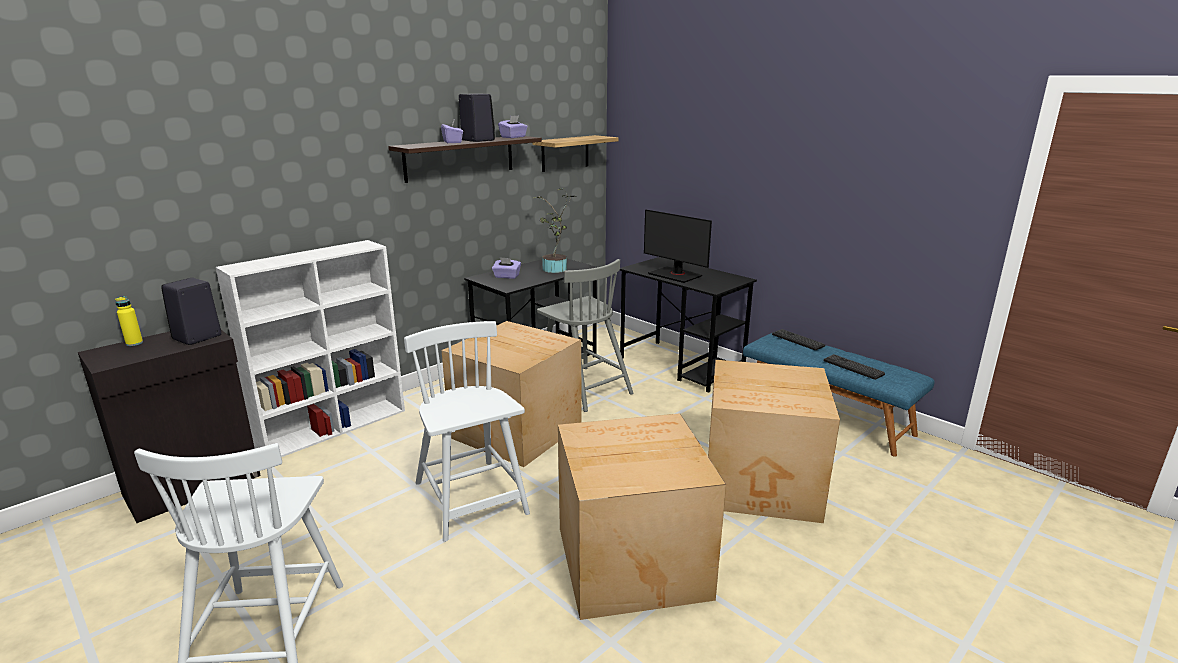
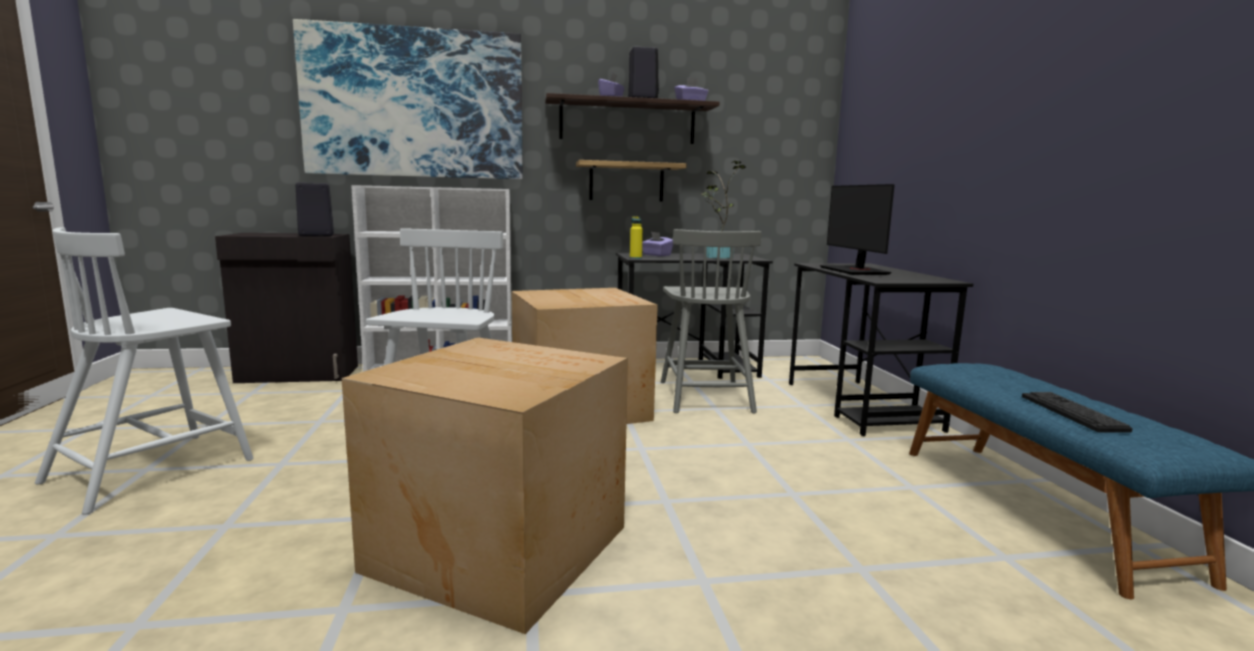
camera: 35 degrees right, 10 degrees down
yellow bottle [115,296,143,346] -> yellow bottle moved to [630,216,643,259]
shelf [533,135,618,172] -> shelf moved to [576,160,687,202]
cardboard box [708,360,840,523] -> none
keyboard [772,329,825,350] -> none
none -> picture [293,19,522,179]

